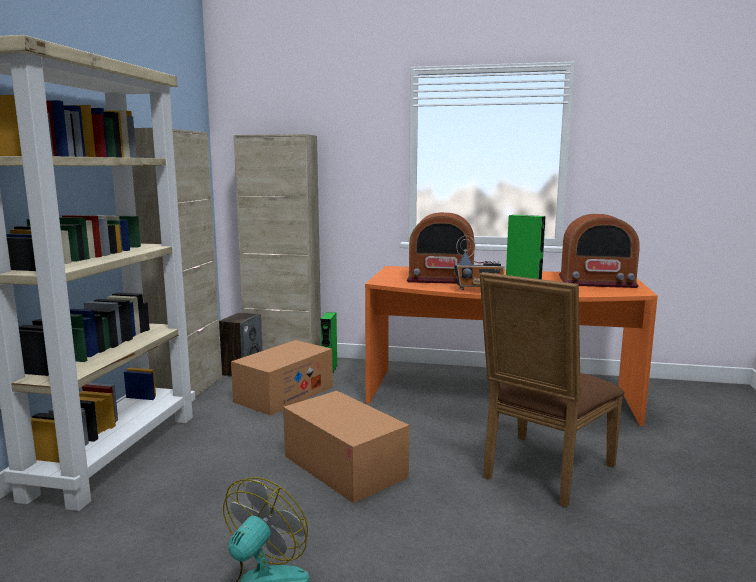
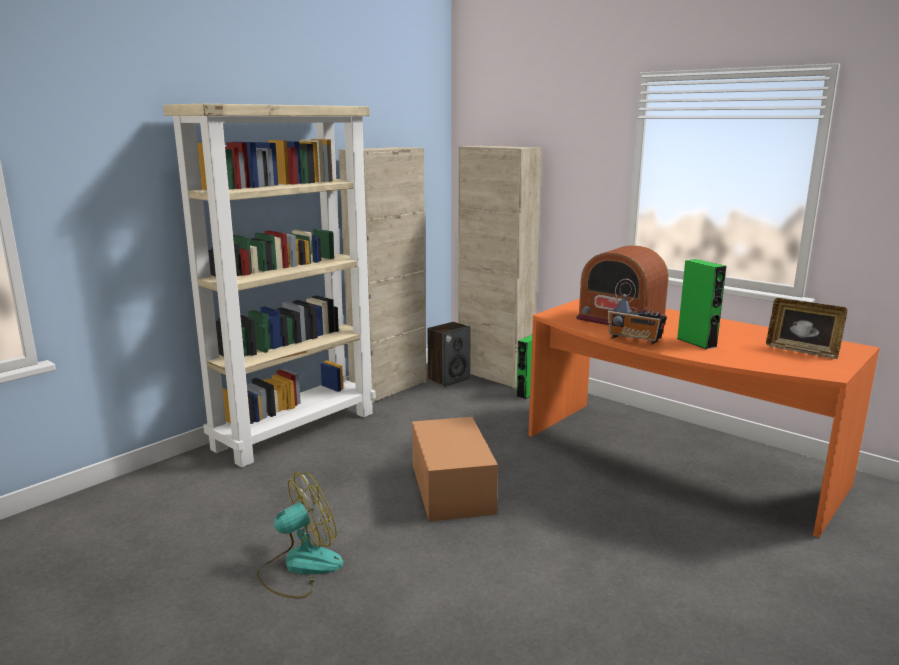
camera: 30 degrees right, 5 degrees up
cardboard box [231,340,333,416] -> none
brown chair [480,272,625,508] -> none
radio [559,214,640,288] -> picture frame [766,298,847,359]

